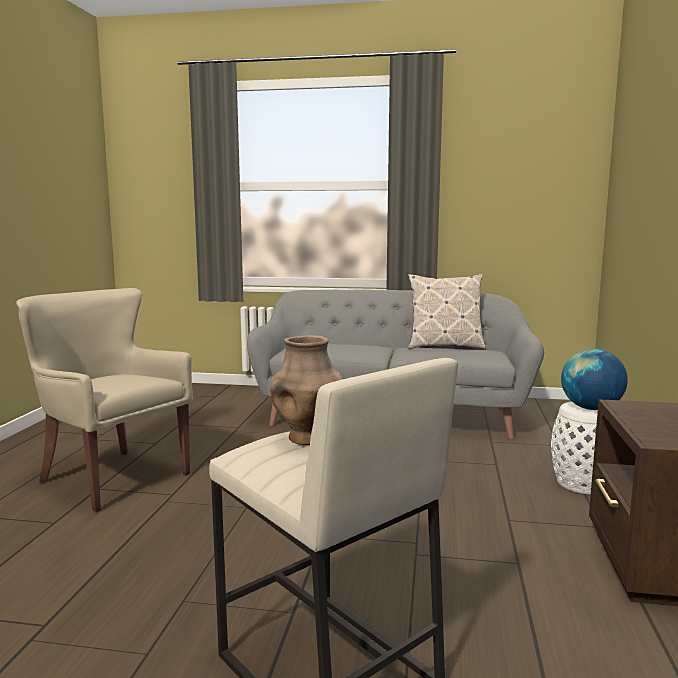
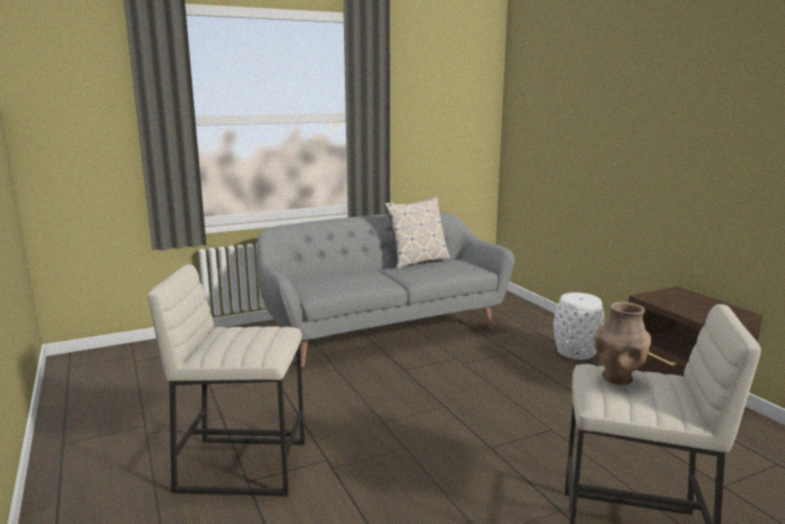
camera: 35 degrees left, 5 degrees up
beige armchair [16,288,193,512] -> beige stool [148,265,305,496]
globe [561,348,628,410] -> none

